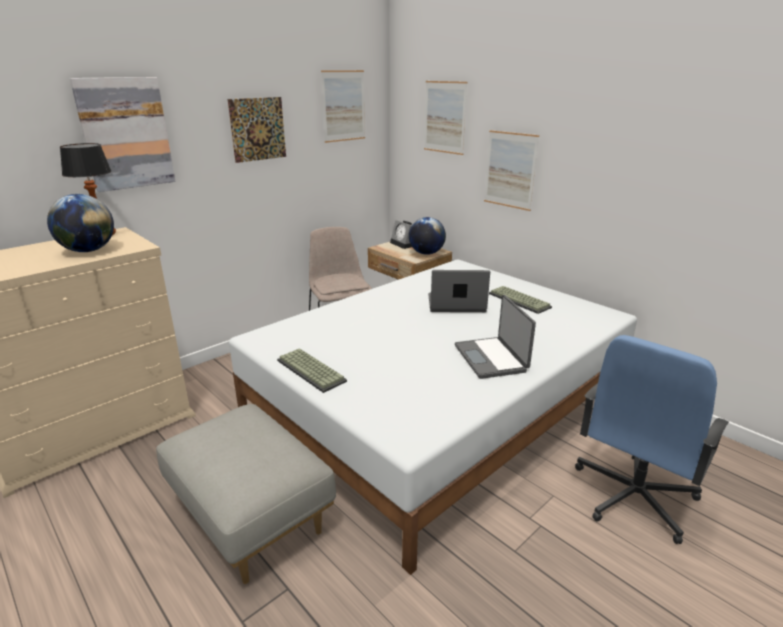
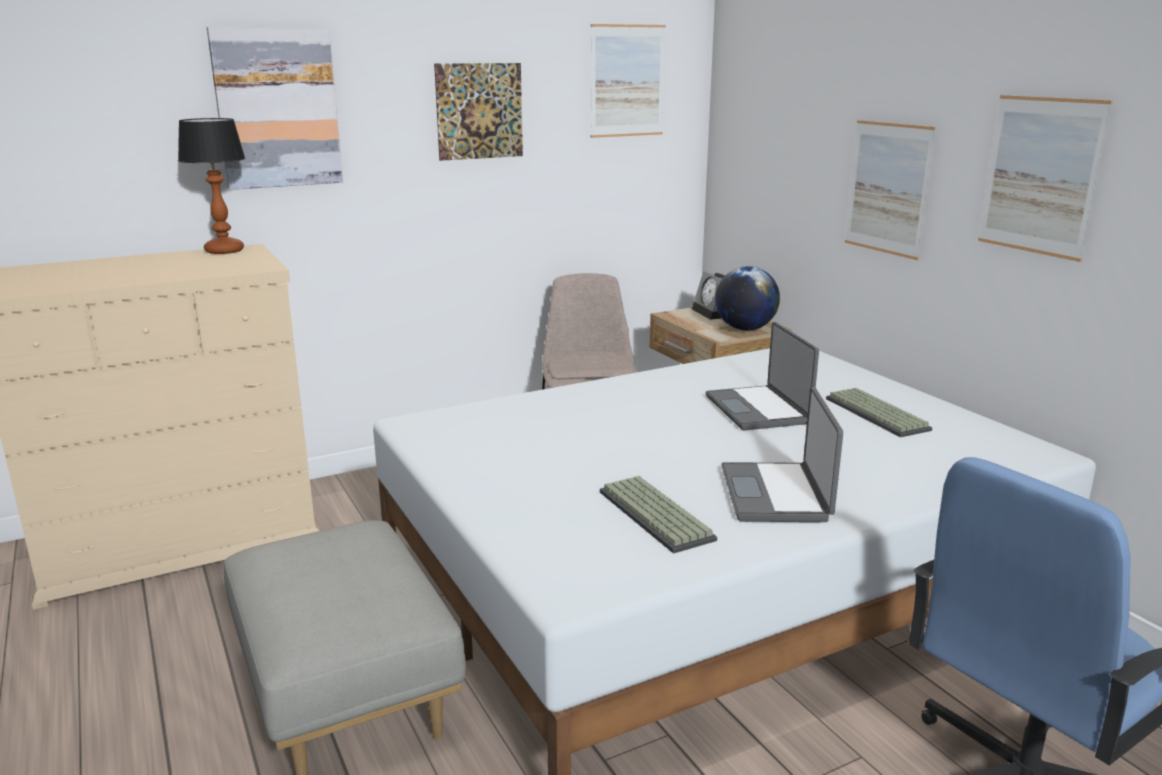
camera: 15 degrees right, 5 degrees down
globe [47,194,114,252] -> none
keyboard [277,348,347,393] -> keyboard moved to [600,476,717,554]
picture [424,81,467,155] -> picture moved to [978,95,1113,262]
laptop [429,270,490,312] -> laptop turned 120 degrees counterclockwise [706,322,819,430]

